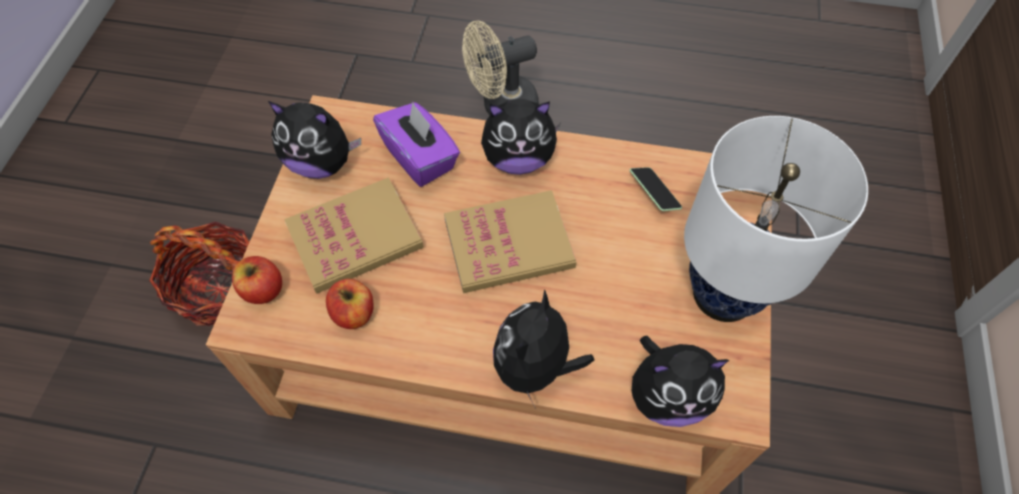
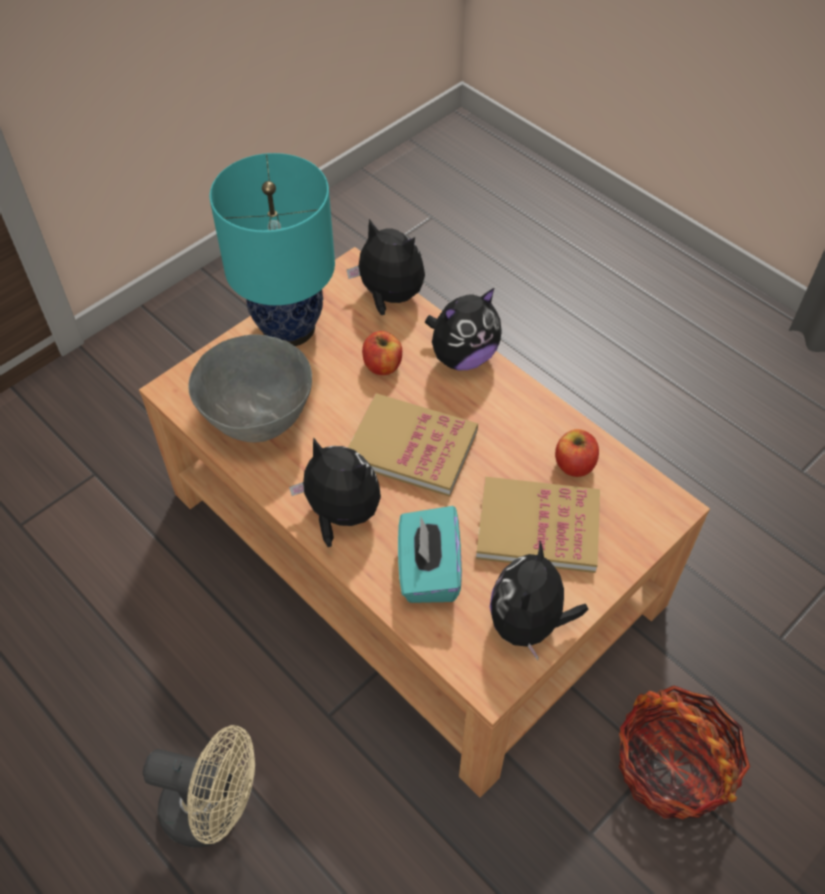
camera: 145 degrees left, 5 degrees down
apple [232,256,282,304] -> apple moved to [362,331,402,375]
plush toy [268,101,361,179] -> plush toy turned 120 degrees counterclockwise [490,541,589,660]
purple tissue box [373,102,460,187] -> turquoise tissue box [398,506,462,603]
phone [630,167,682,211] -> grey bowl [188,334,312,442]
white table lamp [684,116,868,322] -> turquoise table lamp [210,153,335,346]

